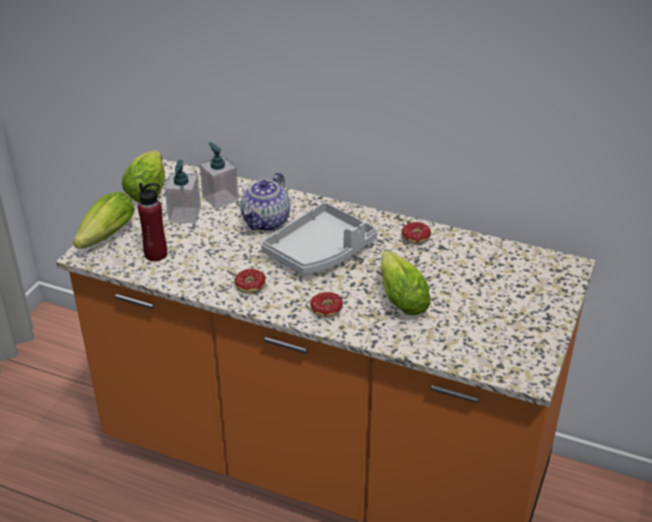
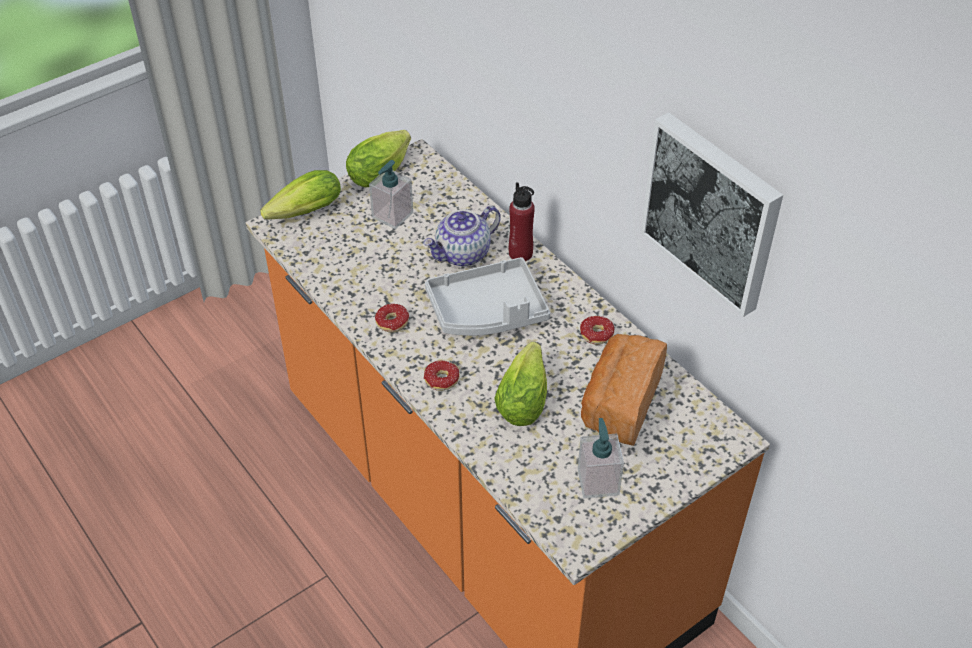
camera: 30 degrees right, 10 degrees up
red bottle [138,183,167,261] -> red bottle moved to [509,182,535,261]
soap dispenser [199,142,239,209] -> soap dispenser moved to [578,418,624,499]
none -> bread [581,334,667,446]
none -> picture [641,112,783,317]

